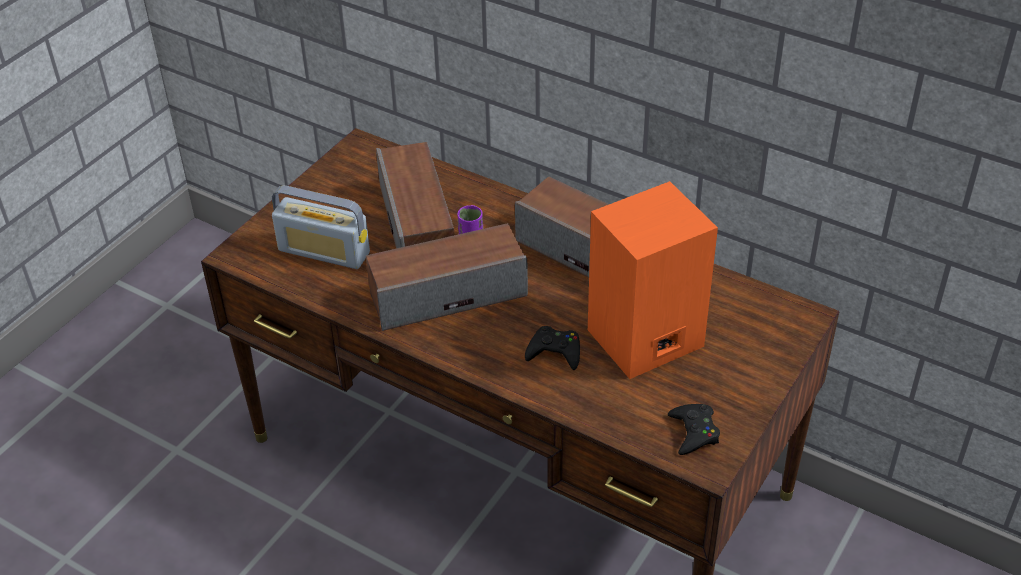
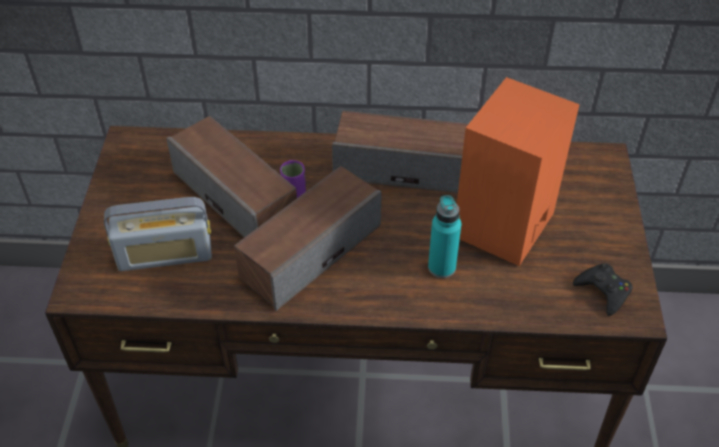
camera: 30 degrees left, 5 degrees up
black game controller [525,326,580,370] -> turquoise bottle [428,195,461,278]

